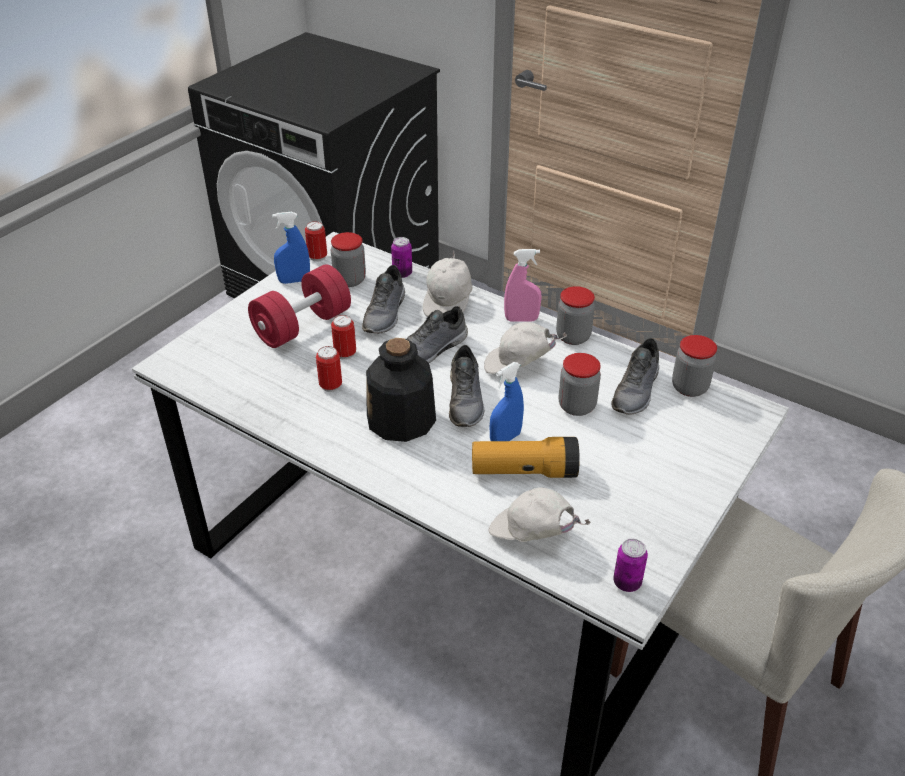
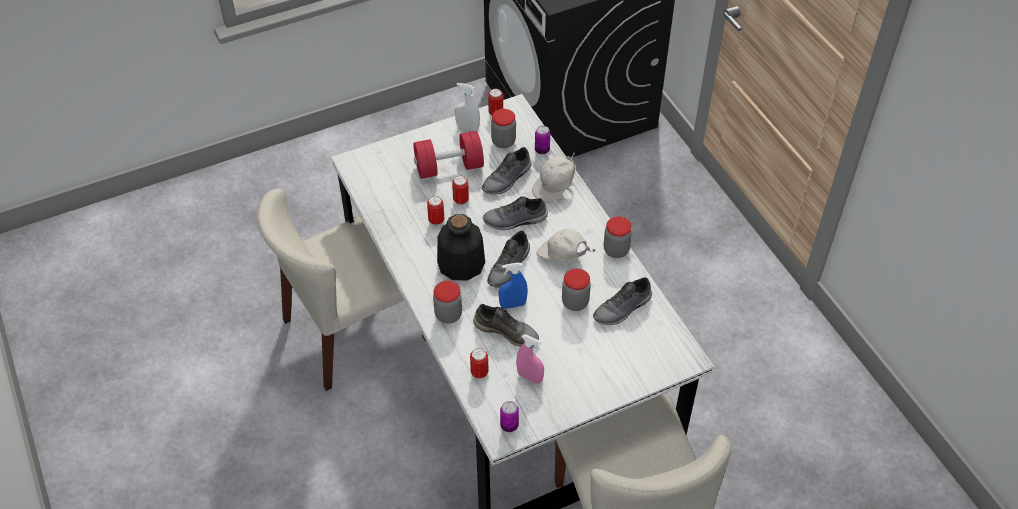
camera: 30 degrees right, 10 degrees up
blue spray bottle [272,212,310,284] -> white spray bottle [455,83,480,131]
flashlight [472,437,580,478] -> grey shoe [473,304,539,347]
white cap [489,487,591,542] -> can [470,348,489,379]
pink spray bottle [504,249,542,322] -> pink spray bottle moved to [516,334,544,384]
jar [672,335,717,397] -> jar moved to [433,281,462,324]
none -> beige chair [257,188,426,391]

